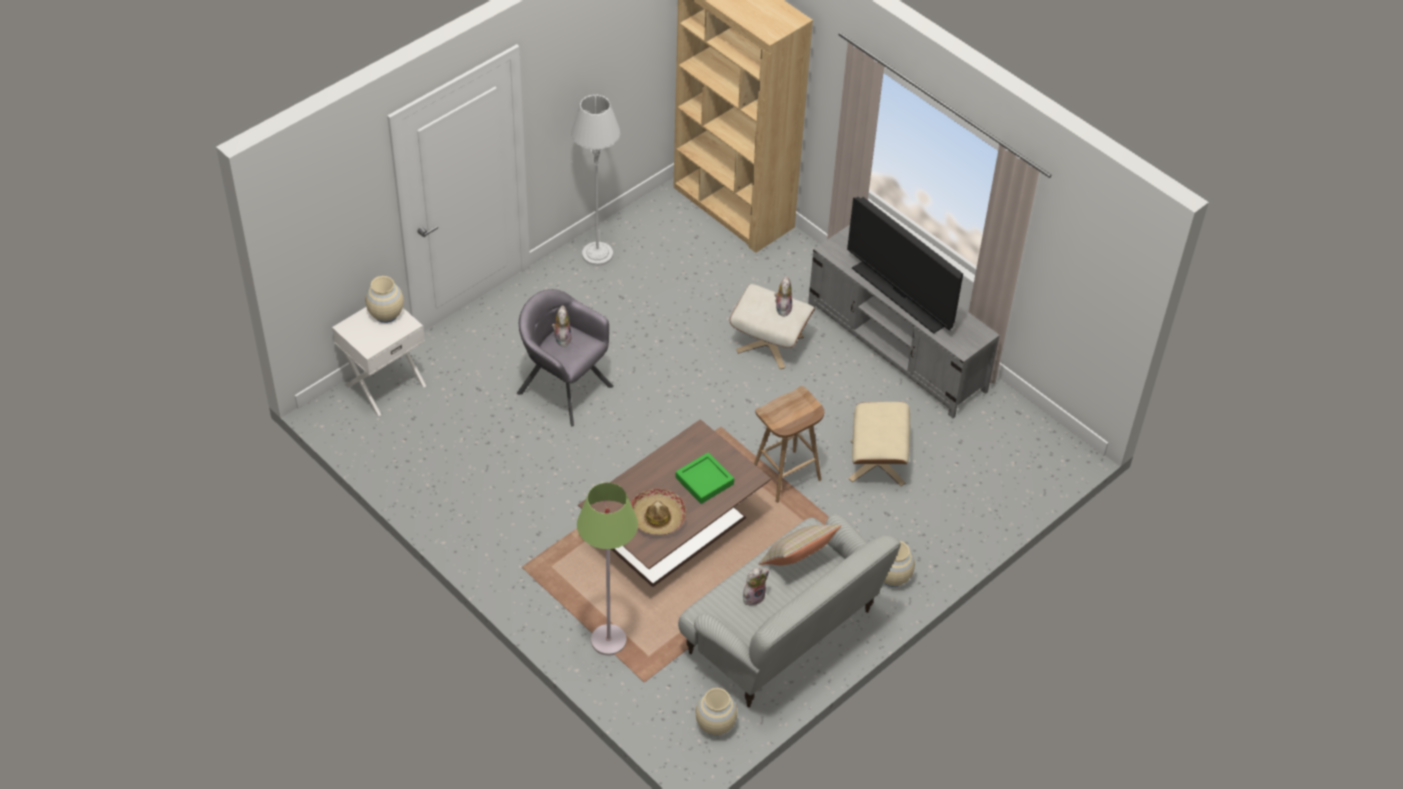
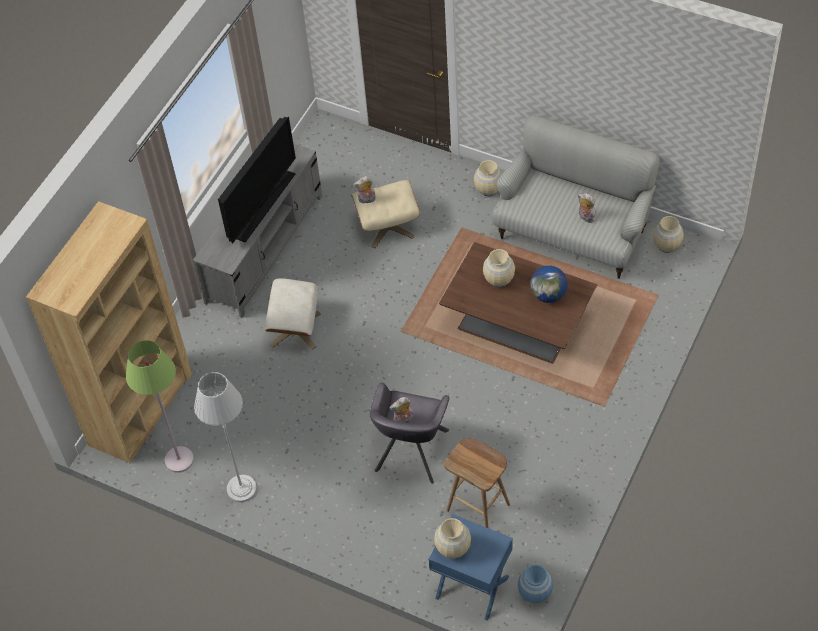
camera: 105 degrees left, 5 degrees up
white nightstand [332,307,426,416] -> blue nightstand [429,514,513,620]
green floor lamp [577,482,638,656] -> green floor lamp moved to [126,340,194,473]
hat [631,489,686,535] -> globe [530,266,568,303]
green tray [675,452,734,504] -> beige vase [483,249,515,287]
brown stool [754,386,824,503] -> brown stool moved to [444,438,510,528]
beige pillow [758,524,842,565] -> none
plush toy [774,276,792,317] -> plush toy moved to [353,176,376,204]
none -> blue vase [518,565,553,603]

